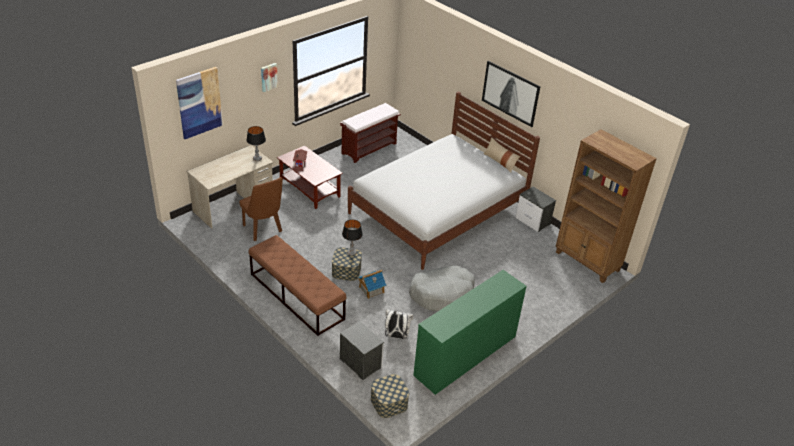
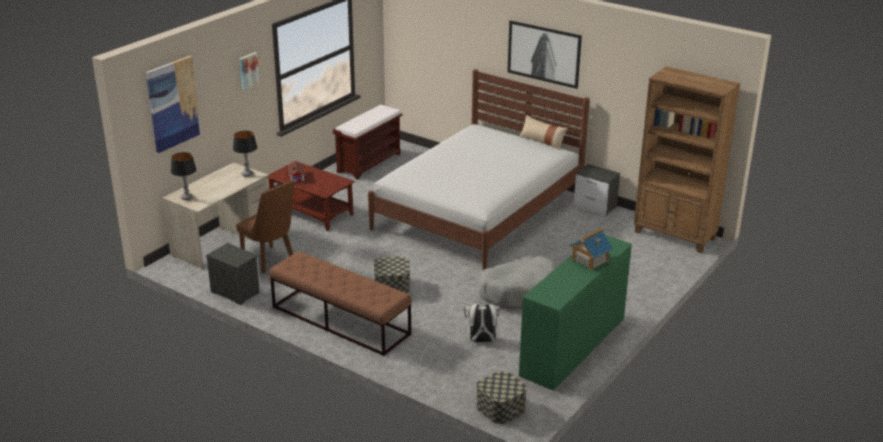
camera: 10 degrees left, 10 degrees down
nightstand [340,321,384,380] -> nightstand moved to [206,243,261,305]
table lamp [342,219,363,256] -> table lamp moved to [171,152,197,200]
toy house [358,269,386,299] -> toy house moved to [569,228,613,270]

